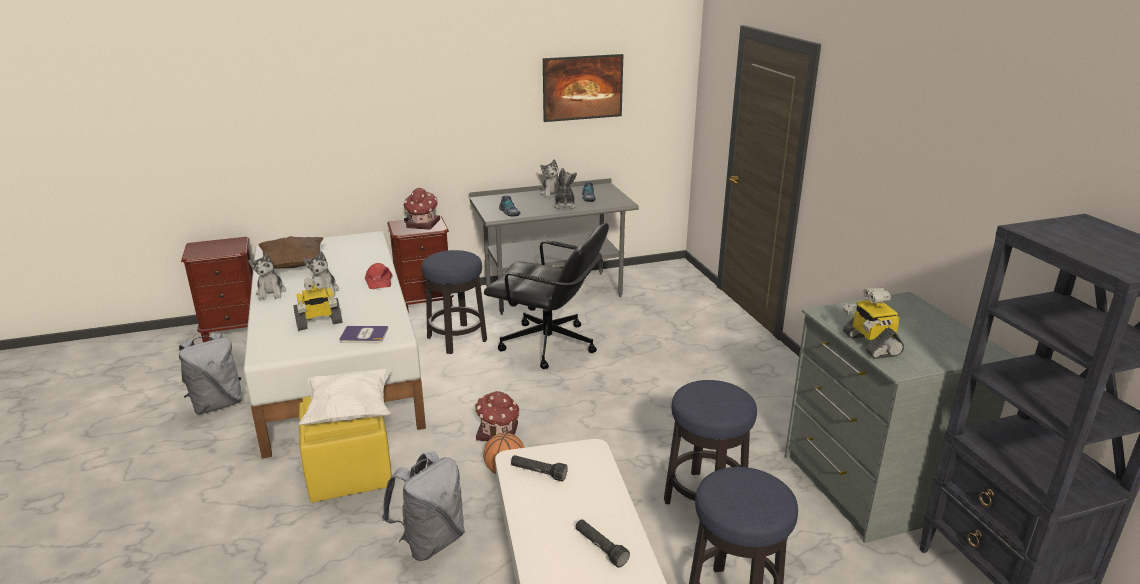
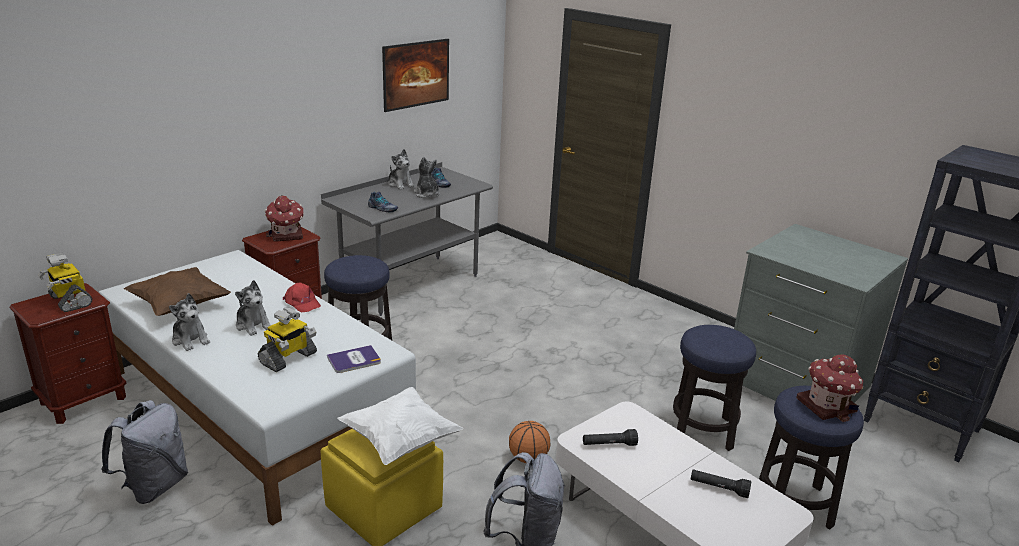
camera: 30 degrees left, 0 degrees up
toy house [475,391,520,441] -> toy house moved to [797,354,863,422]
black office chair [484,223,609,369] -> none
toy robot [843,288,904,359] -> toy robot moved to [38,253,92,312]

